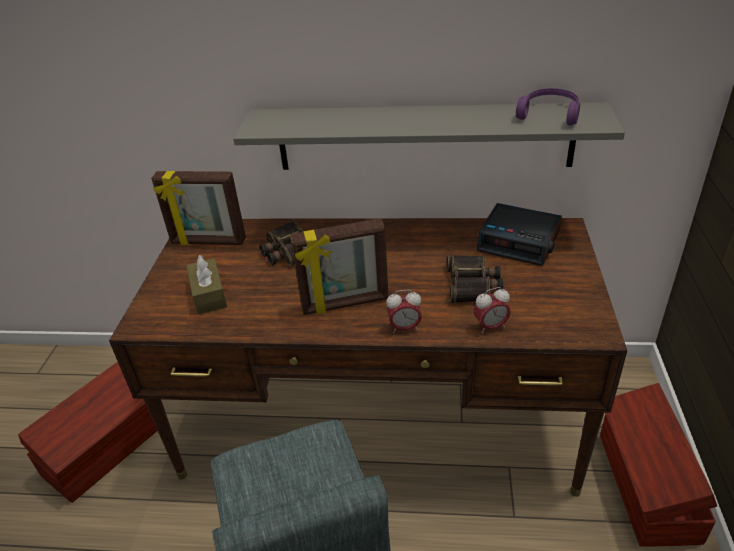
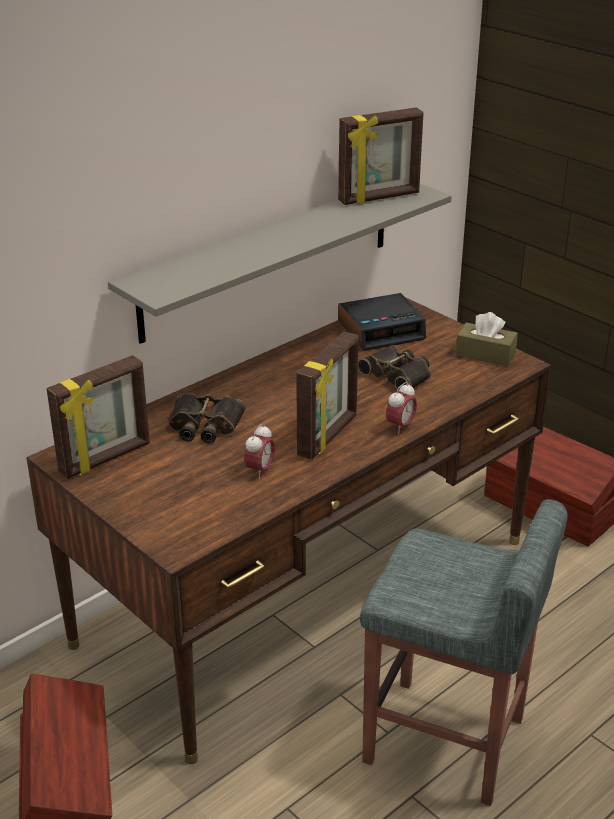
camera: 50 degrees left, 5 degrees down
brown tissue box [186,255,227,315] -> brown tissue box moved to [456,312,518,366]
alarm clock [473,287,511,333] -> alarm clock moved to [244,424,275,479]
purple headphones [516,88,580,126] -> picture frame [338,107,424,205]

